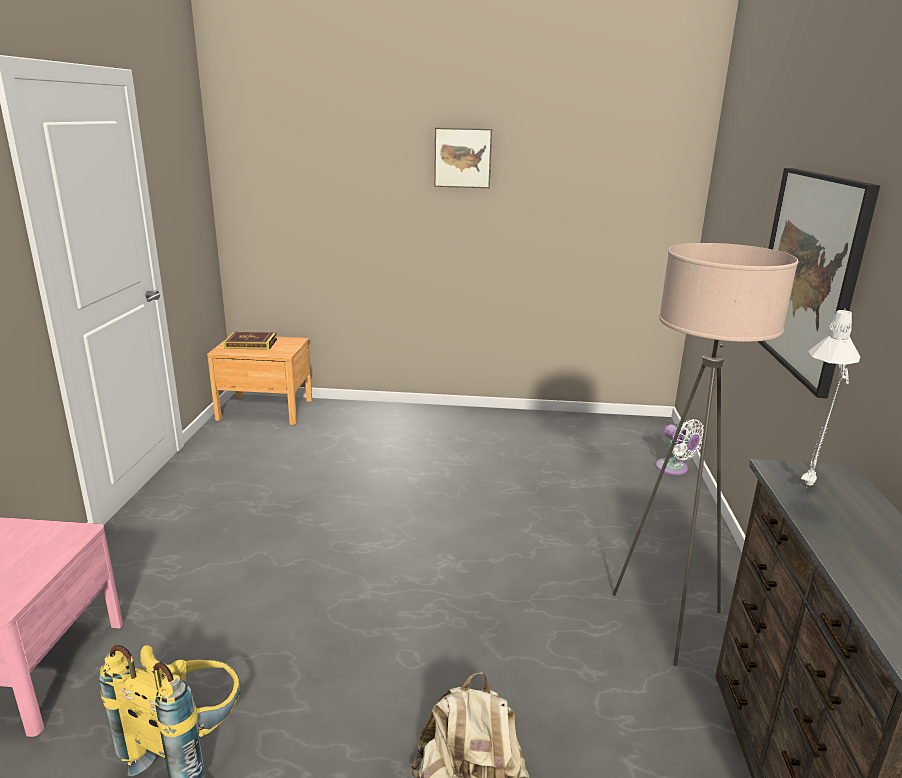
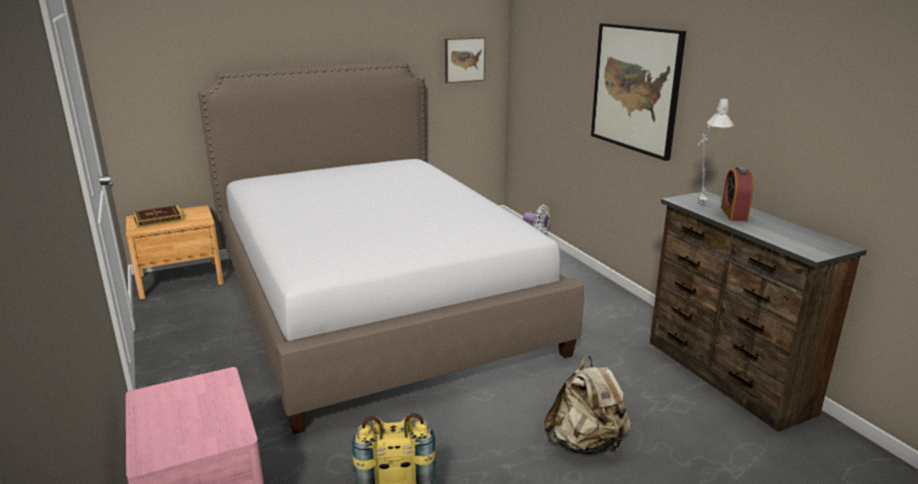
camera: 30 degrees left, 0 degrees up
picture [434,128,492,188] -> picture moved to [445,37,485,83]
beige floor lamp [613,243,798,666] -> none
none -> bed [198,62,584,434]
none -> alarm clock [721,167,753,221]

